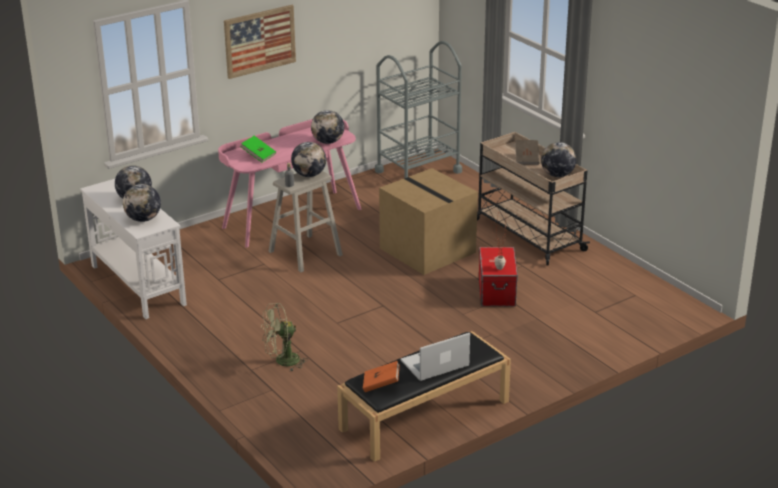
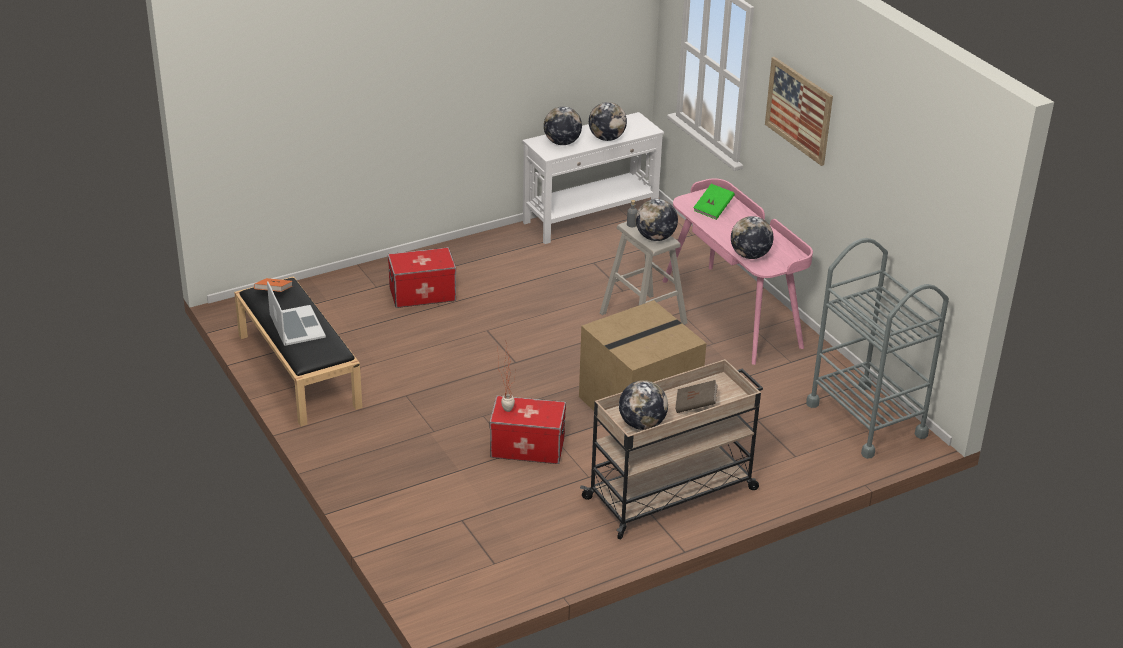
camera: 95 degrees right, 5 degrees up
green fan [261,303,308,372] -> storage box [388,247,456,308]

